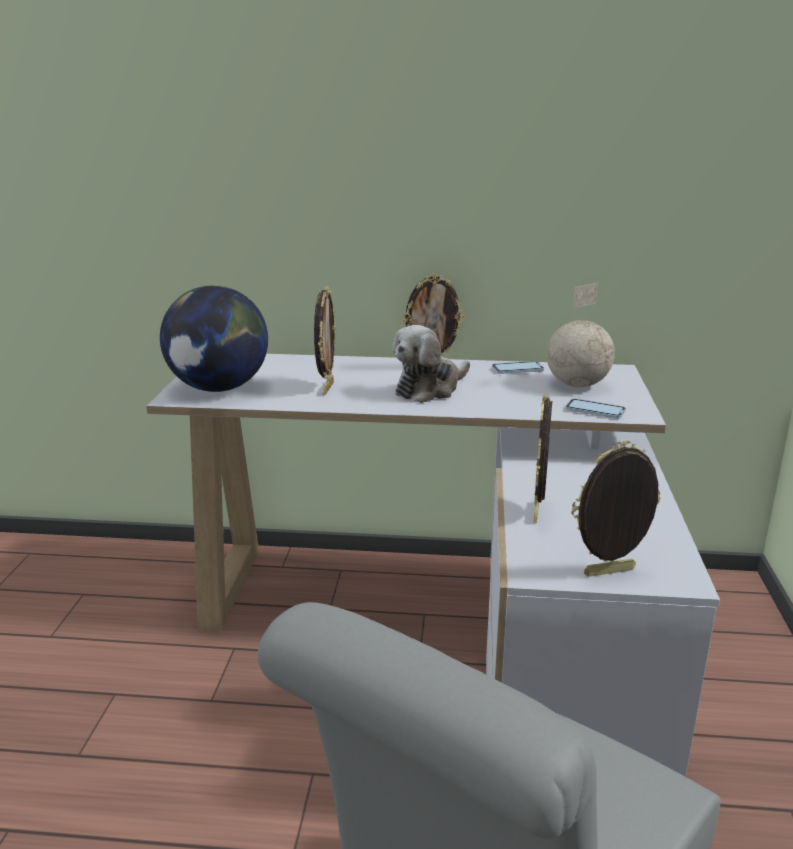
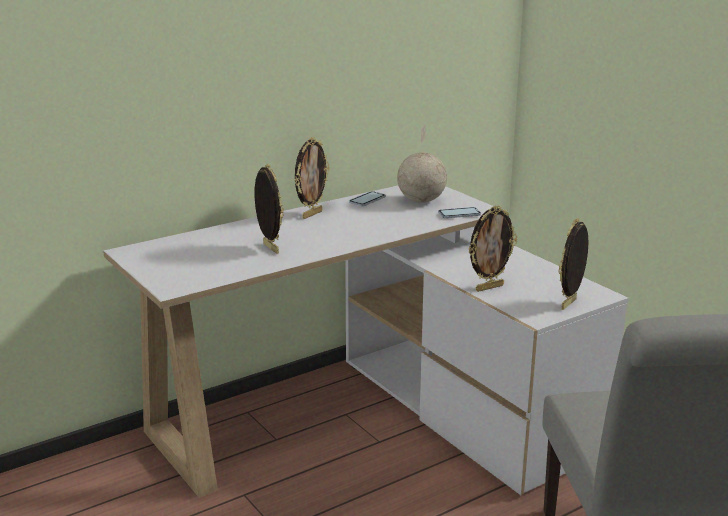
camera: 40 degrees left, 0 degrees up
globe [160,285,268,392] -> none
plush toy [392,325,470,403] -> none
picture frame [534,394,552,523] -> picture frame turned 90 degrees counterclockwise [468,206,517,292]

